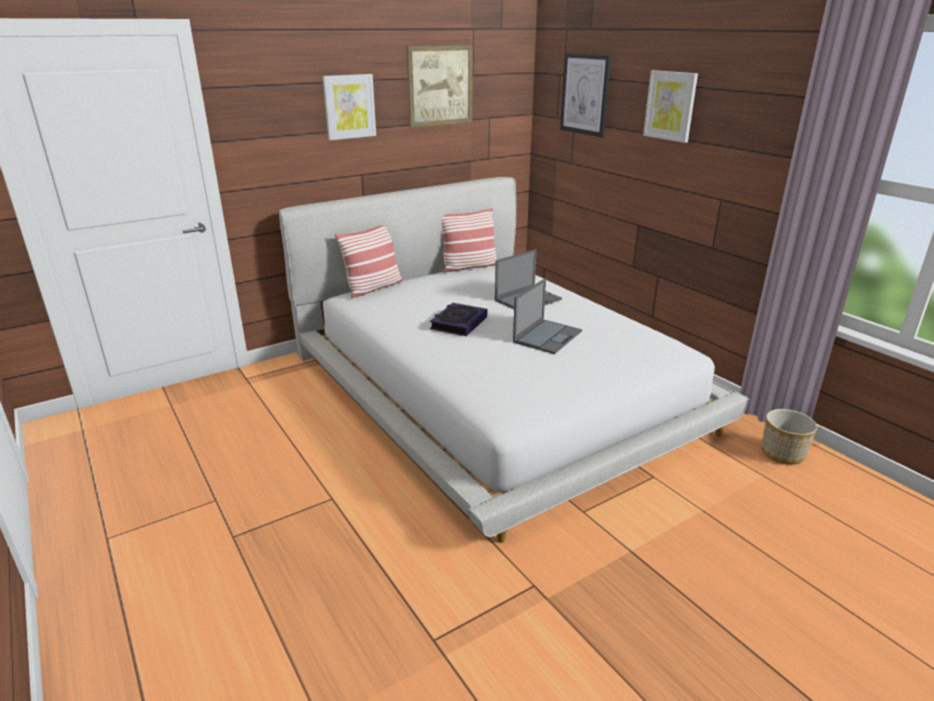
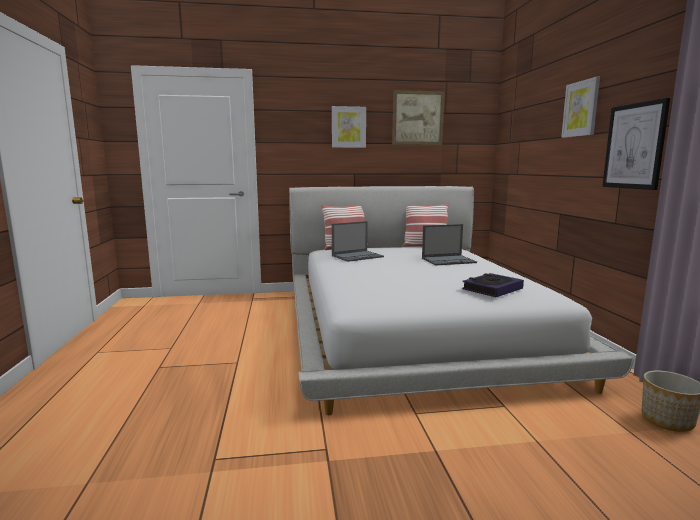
camera: 25 degrees right, 15 degrees down
book [430,303,487,336] -> book moved to [462,273,524,297]
laptop [513,278,582,354] -> laptop moved to [332,221,384,262]
picture [560,53,611,137] -> picture moved to [602,98,670,190]

